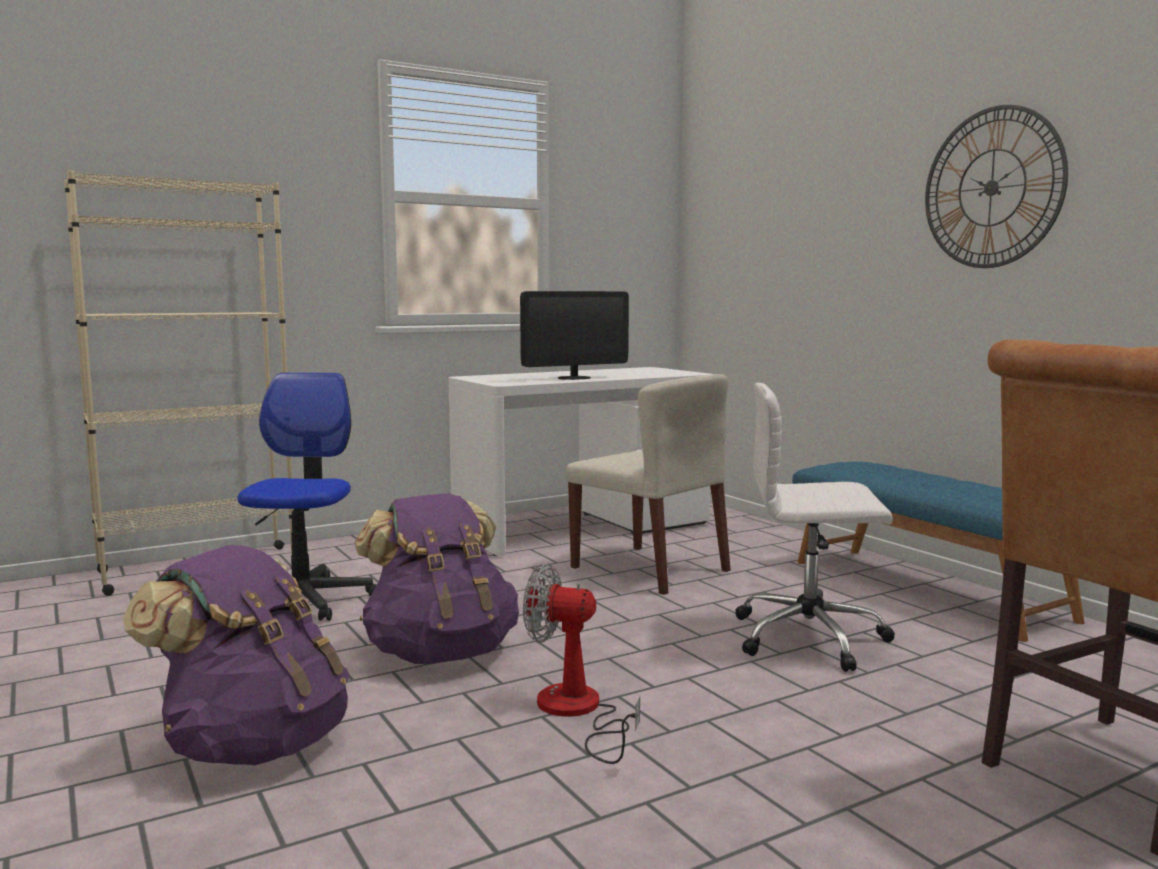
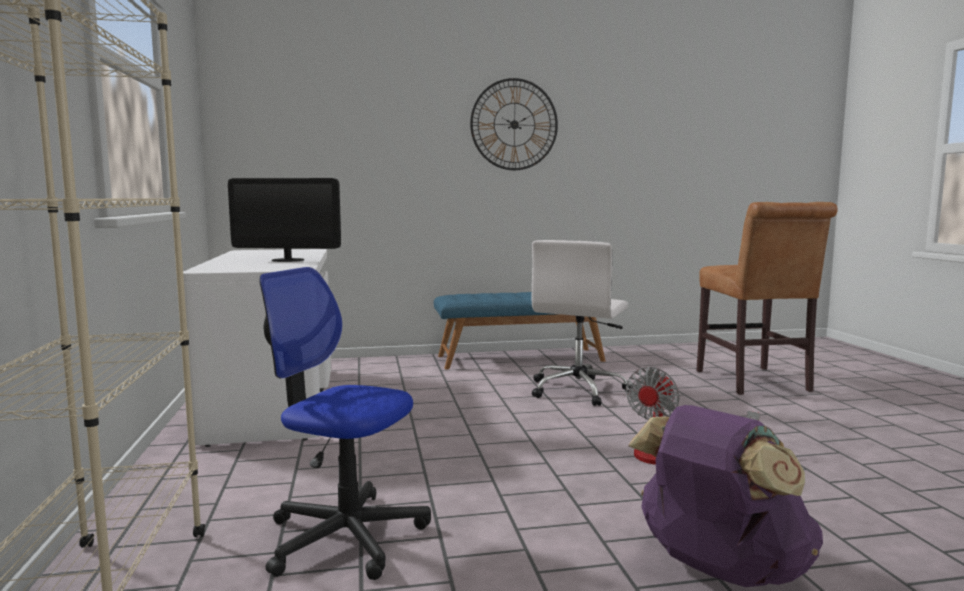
camera: 70 degrees left, 0 degrees up
purple backpack [355,493,519,664] -> none
monitor [520,291,629,380] -> monitor turned 105 degrees clockwise [228,178,341,262]
beige chair [566,374,731,595] -> none

